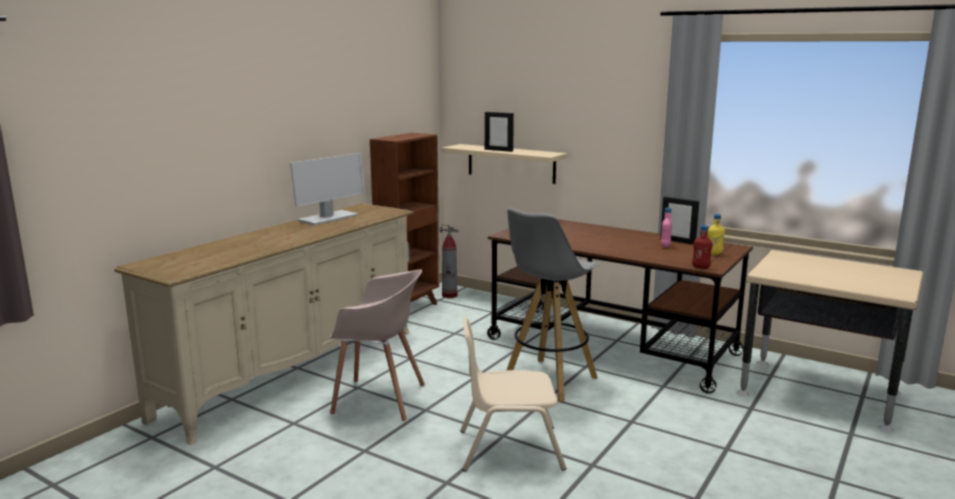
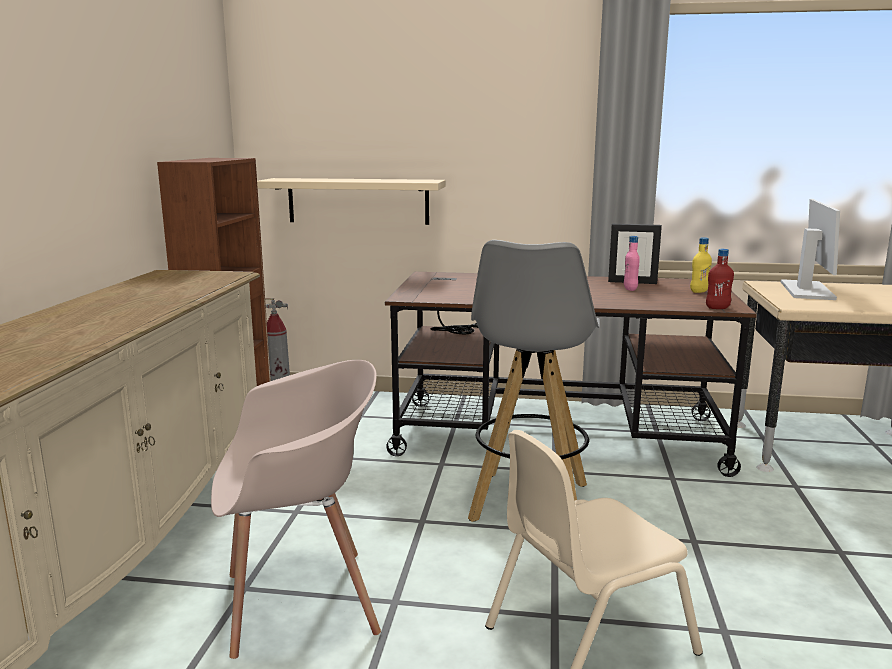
camera: 25 degrees left, 0 degrees up
monitor [290,153,365,225] -> monitor moved to [781,199,840,300]
picture frame [485,112,514,152] -> none

